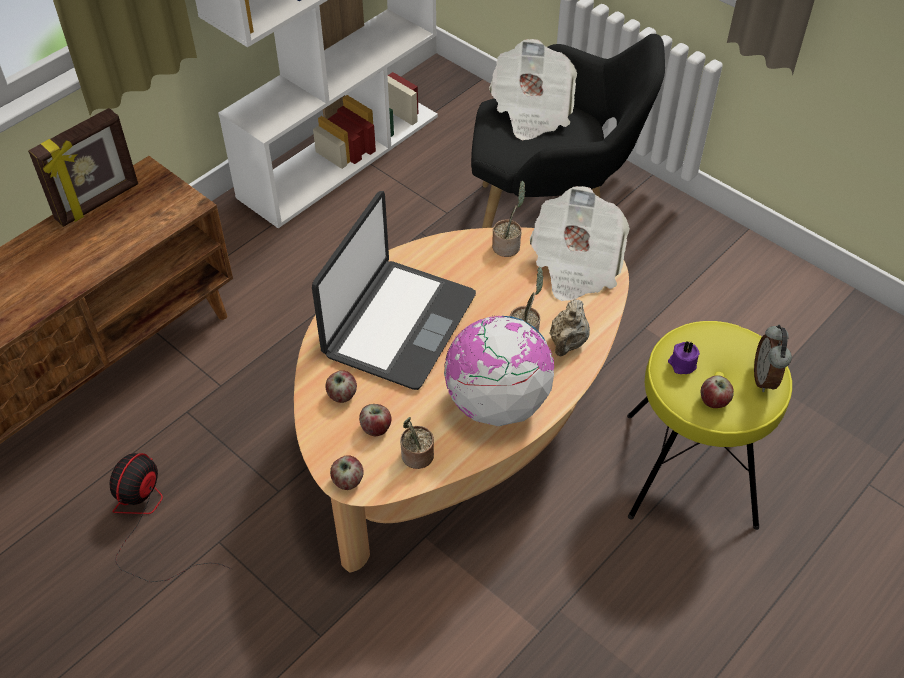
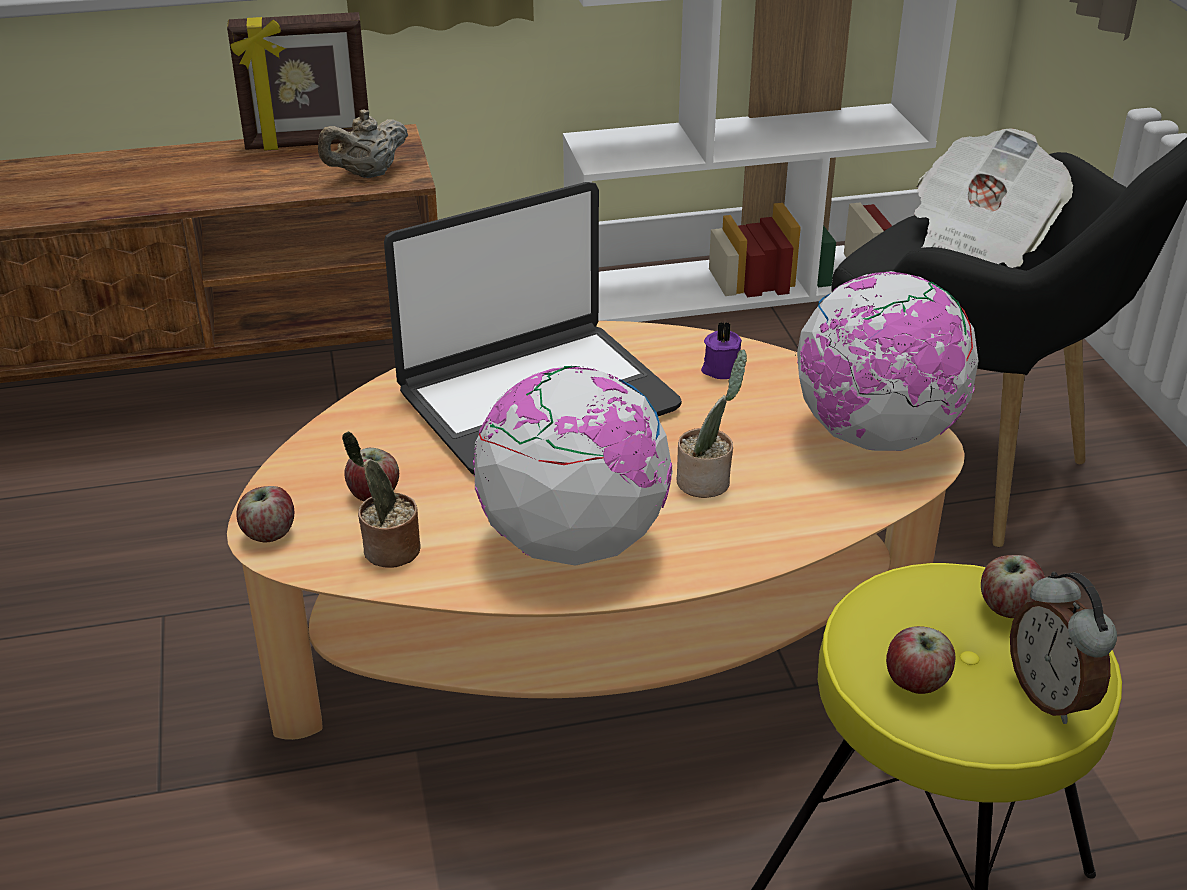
camera: 35 degrees right, 15 degrees down
fan [110,453,232,582] -> none
apple [326,370,357,403] -> apple moved to [981,555,1045,618]
potted plant [492,181,526,257] -> none
newspaper [530,186,630,301] -> globe [795,271,980,451]
beige teapot [550,299,590,356] -> beige teapot moved to [318,110,408,178]
purple candle [668,341,700,374] -> purple candle moved to [701,321,742,379]
alarm clock [754,325,792,392] -> alarm clock turned 60 degrees counterclockwise [1010,572,1117,724]

